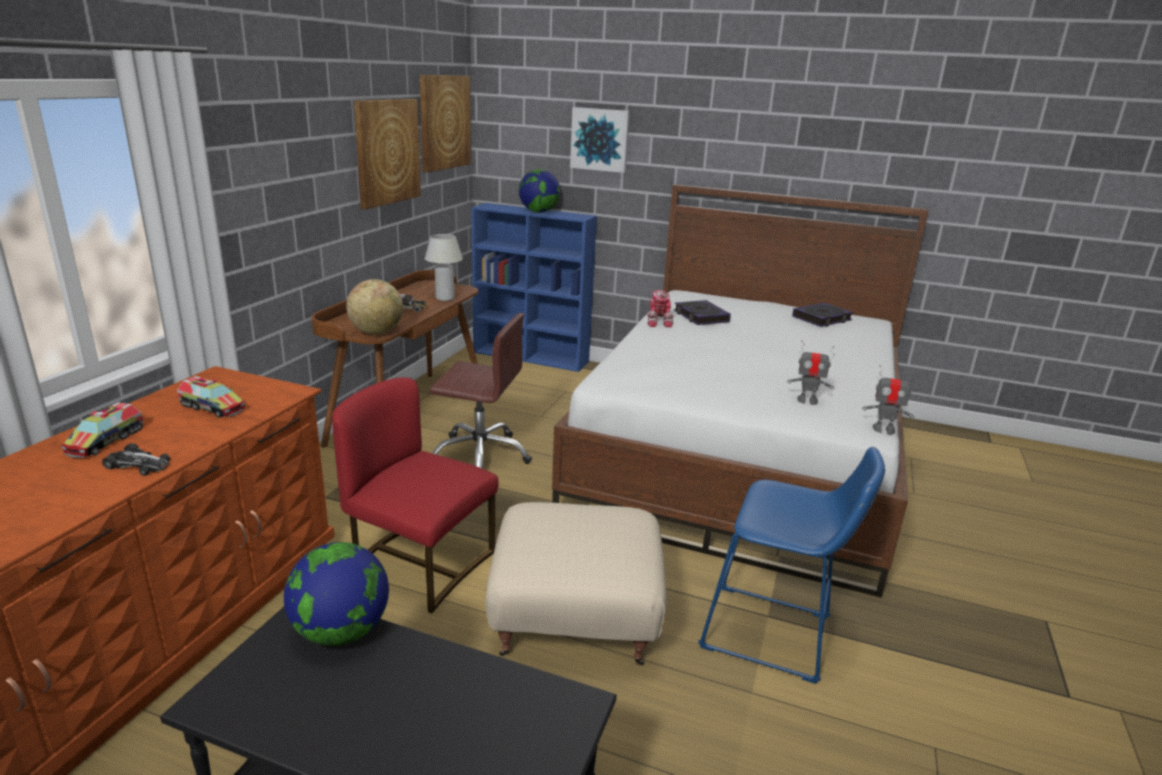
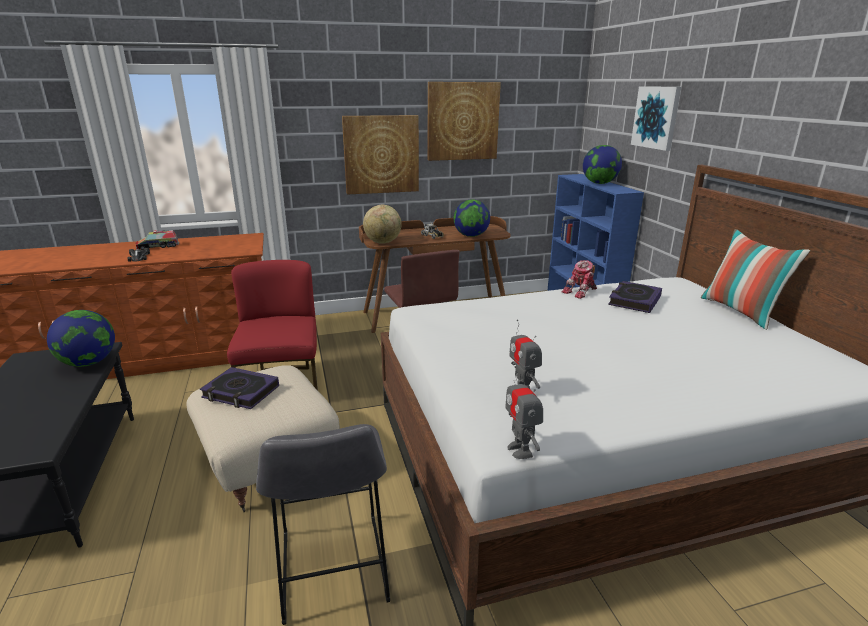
camera: 55 degrees right, 0 degrees up
toy truck [177,376,246,418] -> none
picture [420,75,471,173] -> picture moved to [342,115,419,195]
white table lamp [425,234,463,301] -> globe [453,199,490,237]
blue stool [698,447,885,684] -> grey stool [256,424,390,625]
book [792,303,853,327] -> book moved to [200,367,279,409]
none -> pillow [701,229,810,330]

